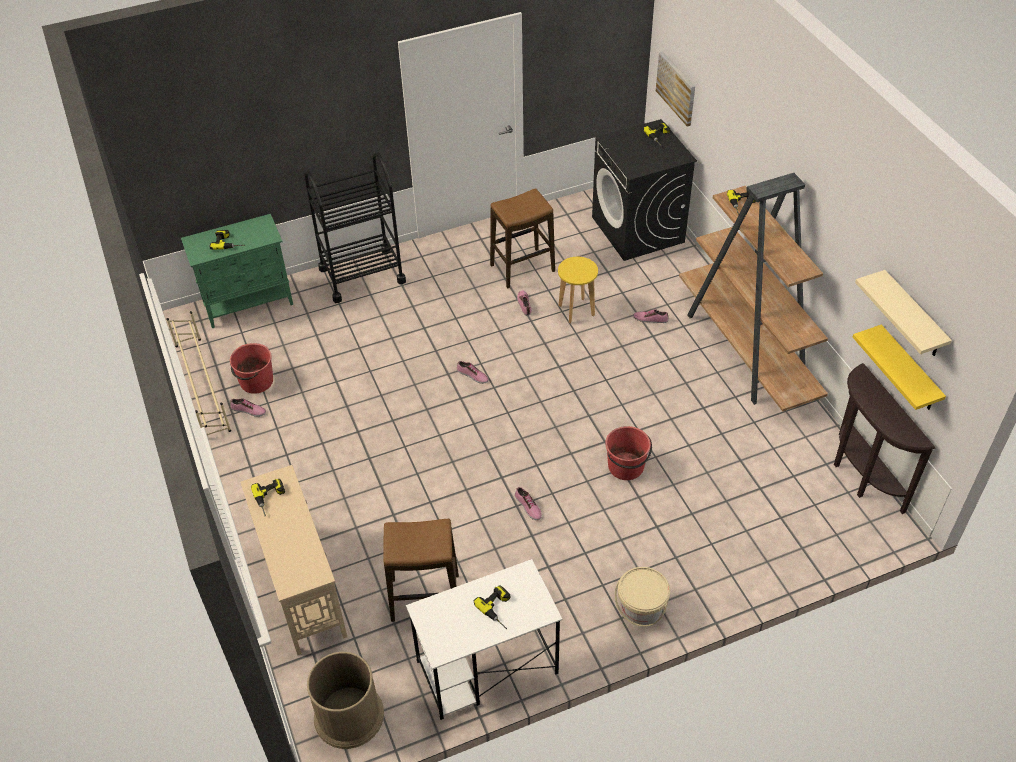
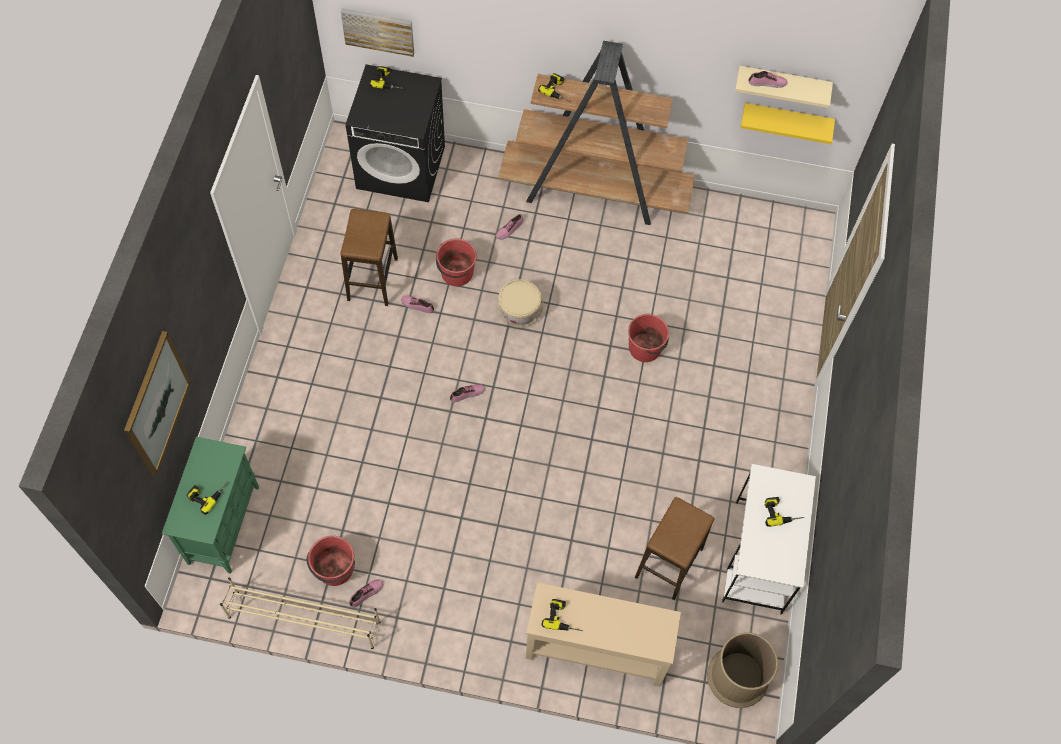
camera: 60 degrees left, 15 degrees up
black cart [304,152,406,303] -> none
shoe [515,487,542,520] -> shoe moved to [748,71,788,88]
yellow stool [558,257,598,323] -> red bucket [436,239,477,286]
beige bucket [615,567,670,627] -> beige bucket moved to [498,279,543,327]
brown console table [834,363,935,514] -> none
none -> picture [124,331,191,476]

